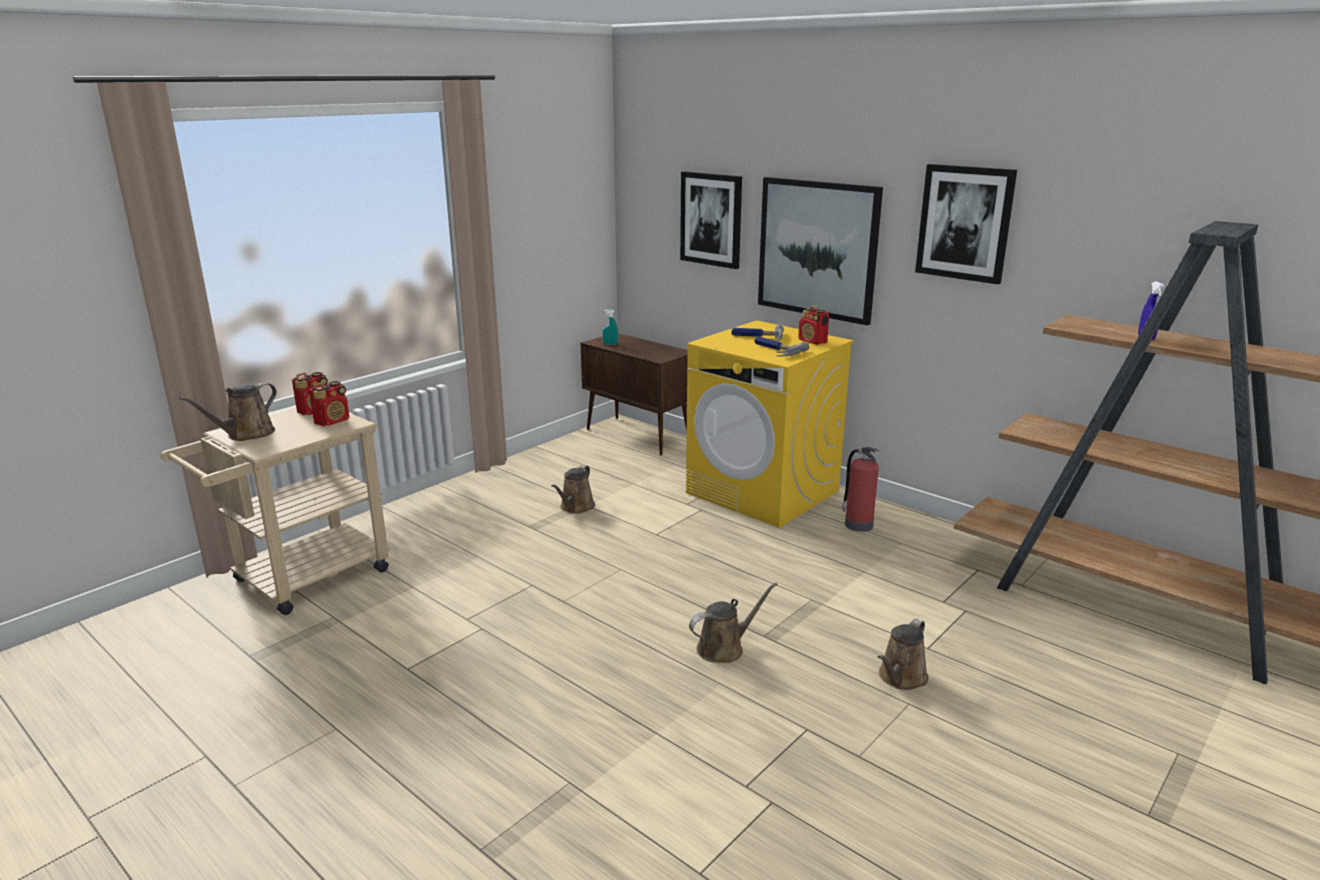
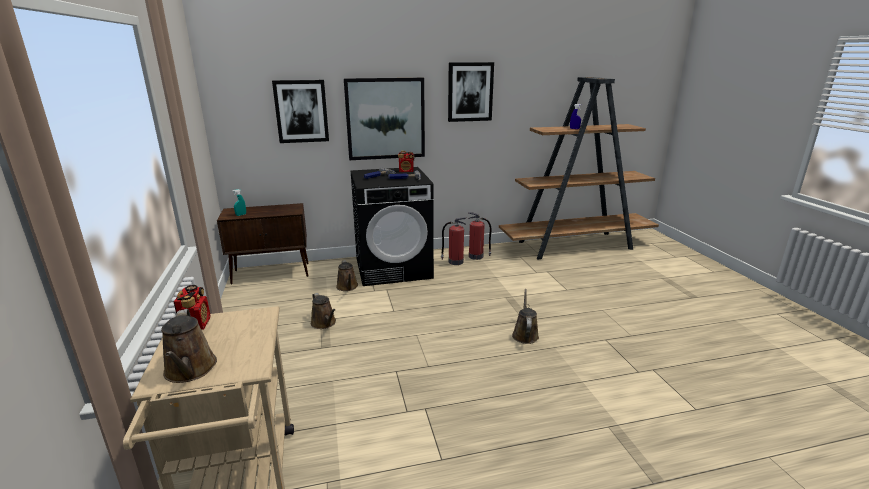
camera: 55 degrees left, 0 degrees up
radio [309,381,349,426] -> none
yellow washing machine [686,320,853,528] -> black washing machine [350,167,434,286]
brown watering can [878,619,928,690] -> brown watering can moved to [336,260,358,291]
none -> fire extinguisher [468,212,492,260]

